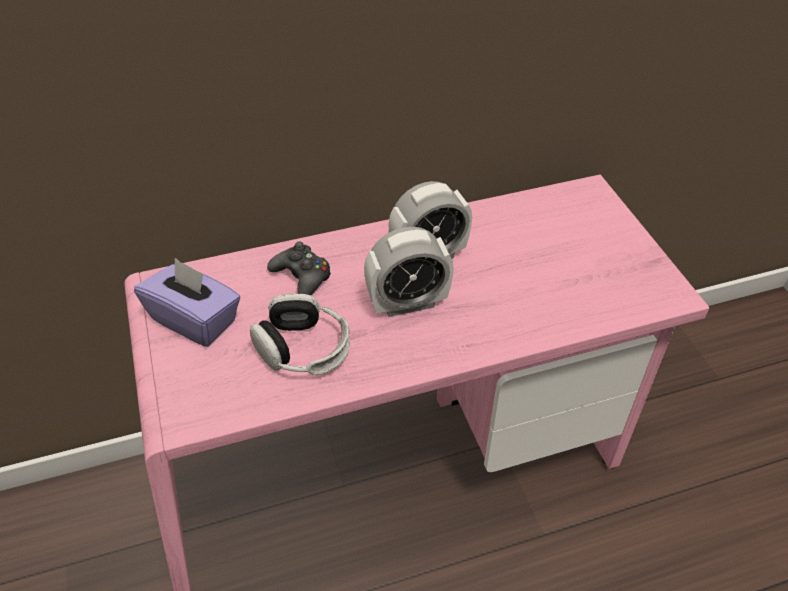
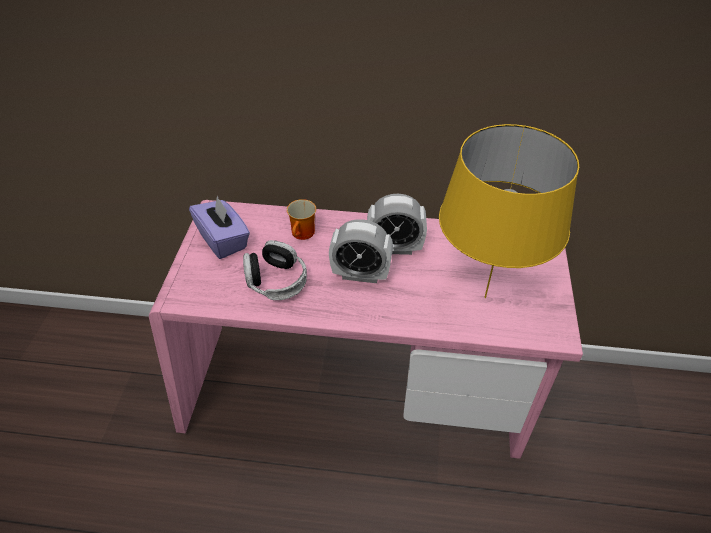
camera: 25 degrees right, 0 degrees up
black game controller [267,241,331,295] -> mug [287,199,316,240]
none -> yellow table lamp [439,124,579,298]

